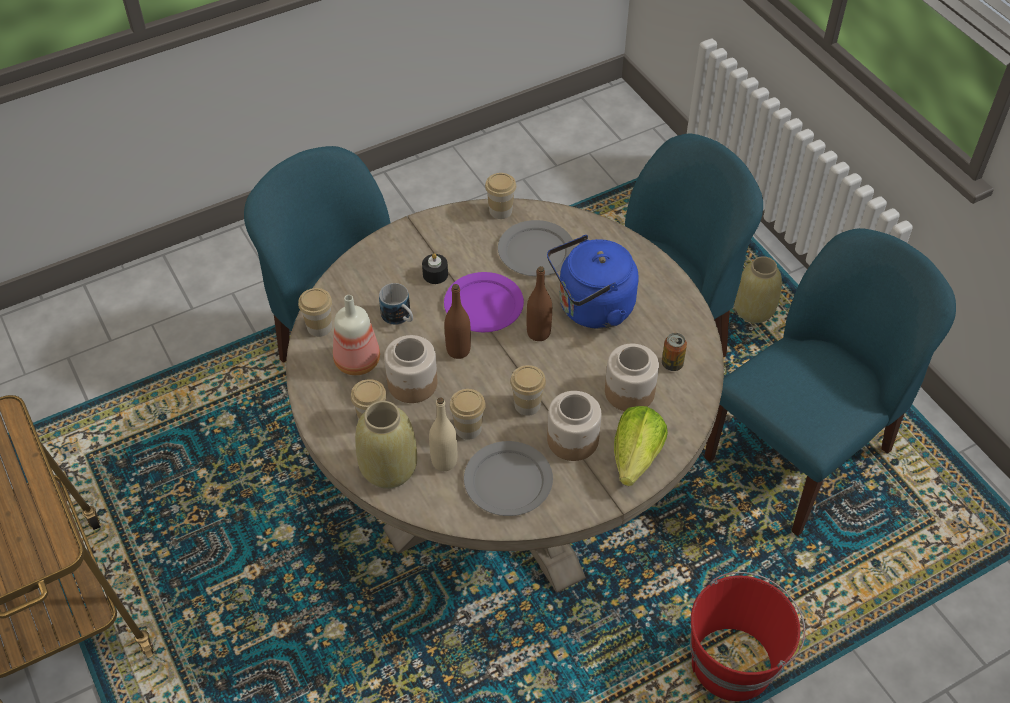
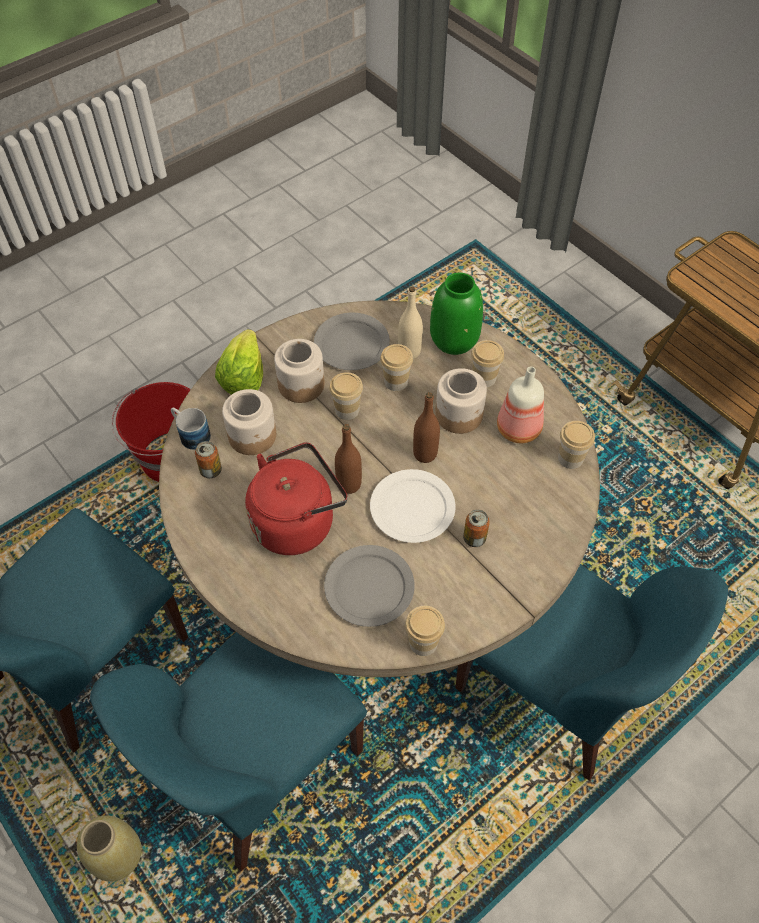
camera: 170 degrees right, 5 degrees up
beige vase [355,401,417,489] -> green vase [430,273,483,355]
mug [379,283,413,325] -> mug moved to [171,407,211,450]
black candle [422,253,448,284] -> can [463,510,490,547]
purple plate [444,272,524,332] -> white plate [370,469,456,543]
blue kettle [547,235,639,329] -> red kettle [245,442,348,555]

